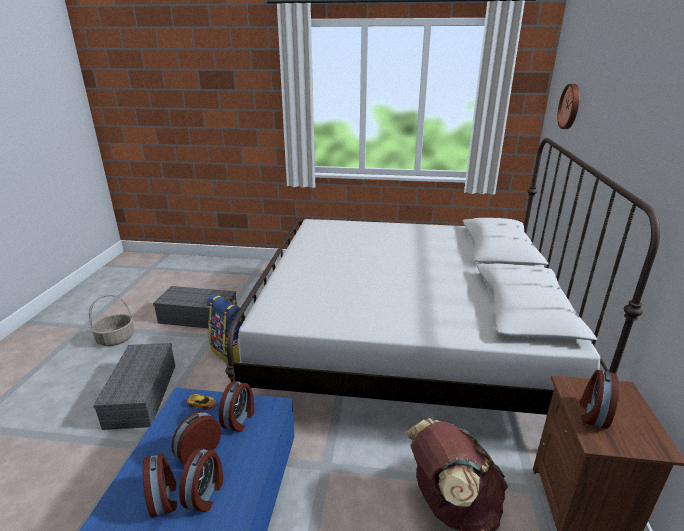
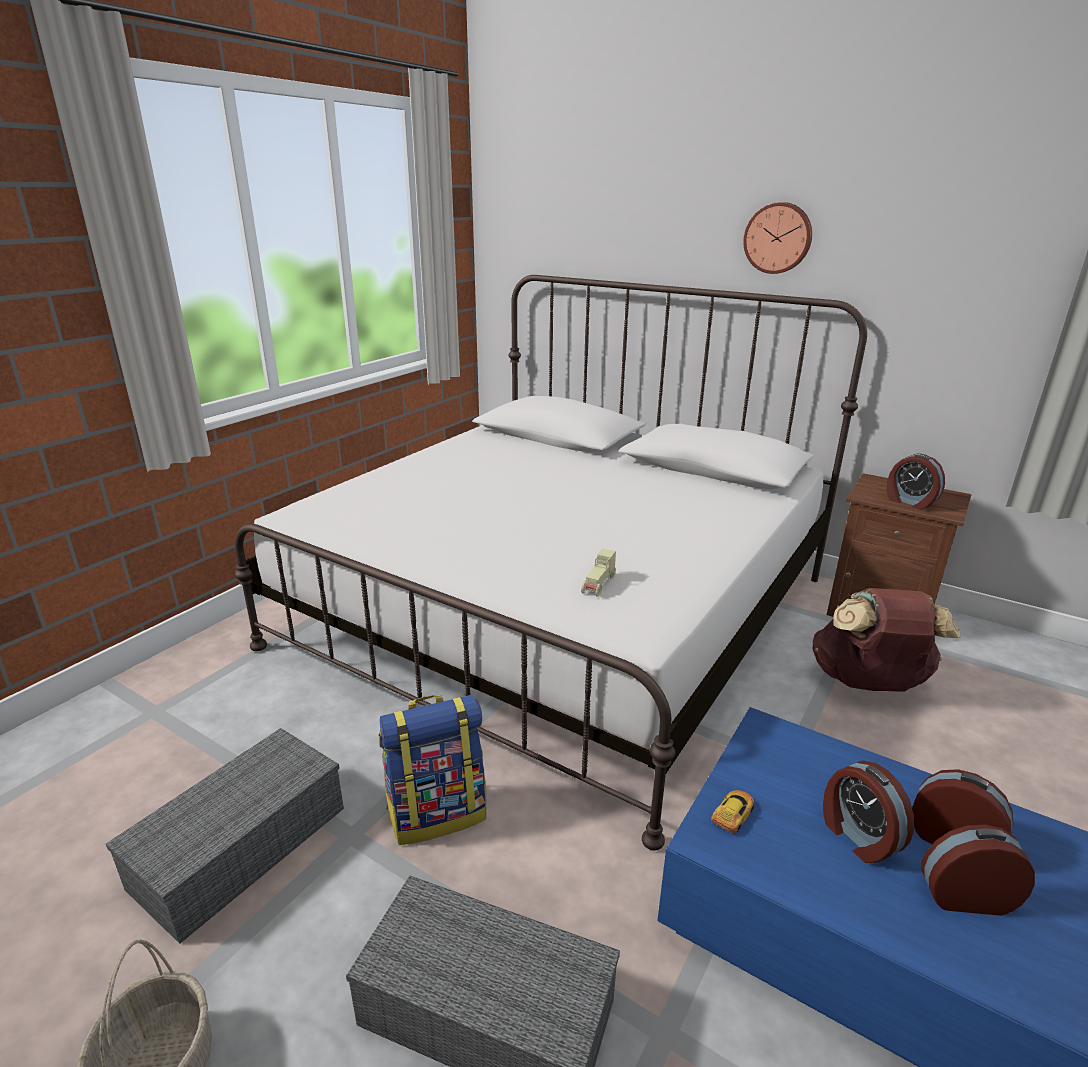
camera: 65 degrees left, 0 degrees up
alarm clock [219,381,254,432] -> none
wall clock [557,84,580,129] -> wall clock moved to [743,202,812,274]
none -> beige toy car [581,548,616,597]

